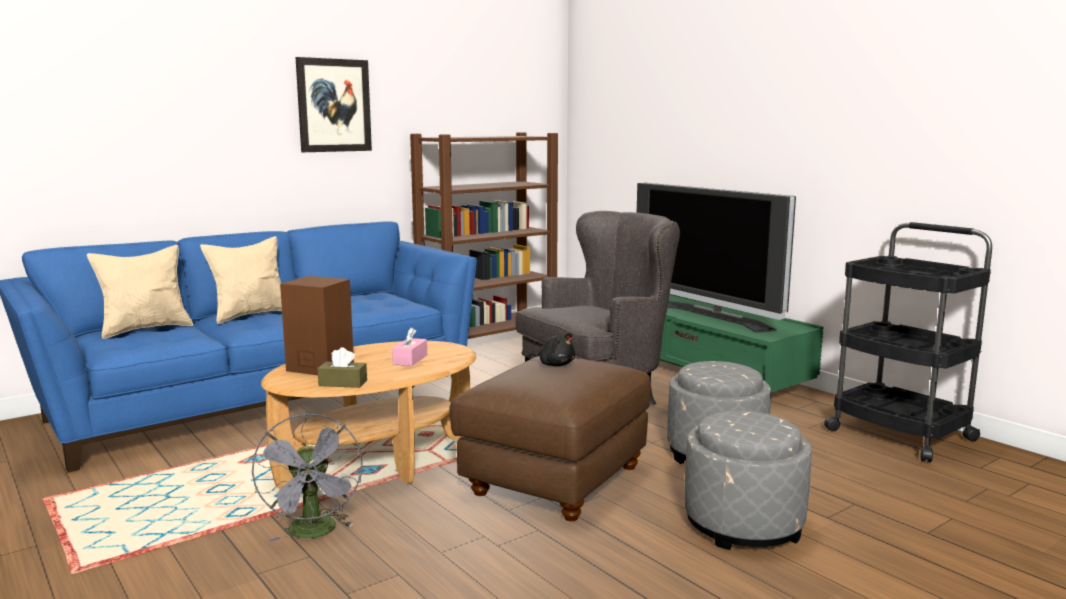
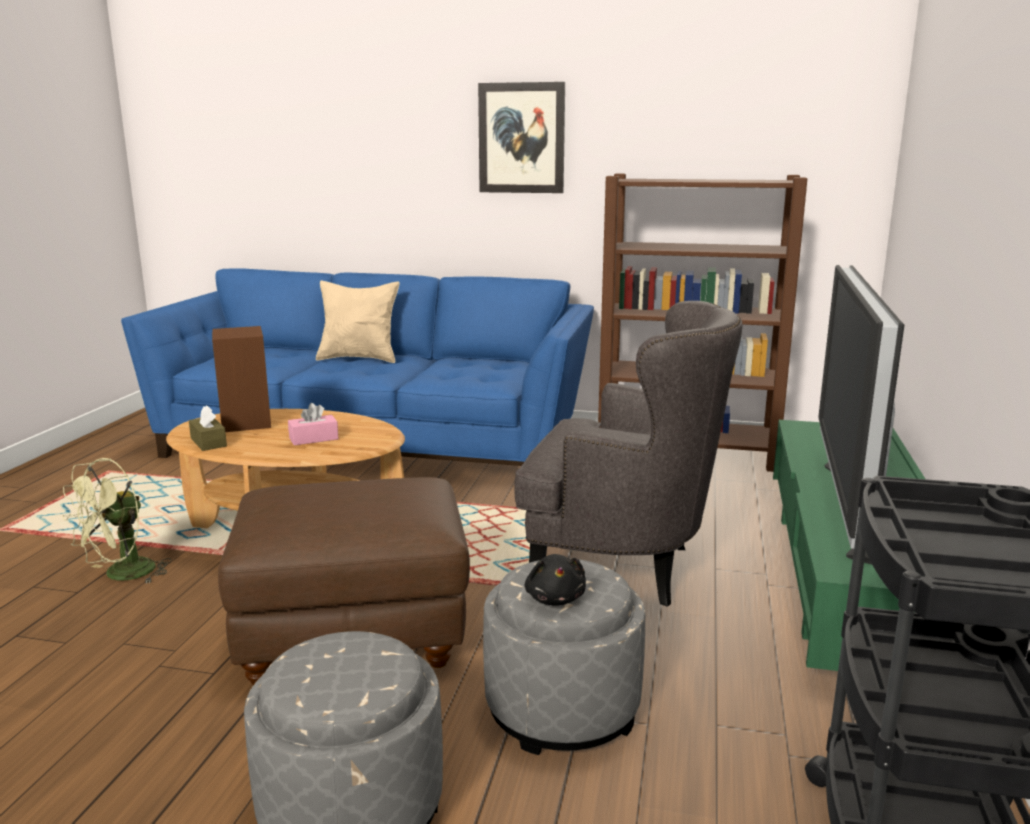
camera: 50 degrees right, 5 degrees up
beige pillow [87,245,193,339] -> none
grey fan [252,413,363,542] -> green fan [62,458,172,584]
black plush toy [529,333,575,366] -> black plush toy moved to [525,554,586,606]

